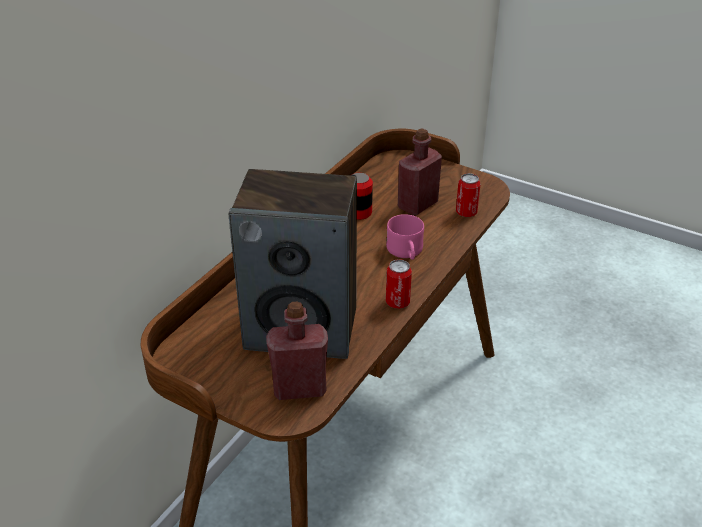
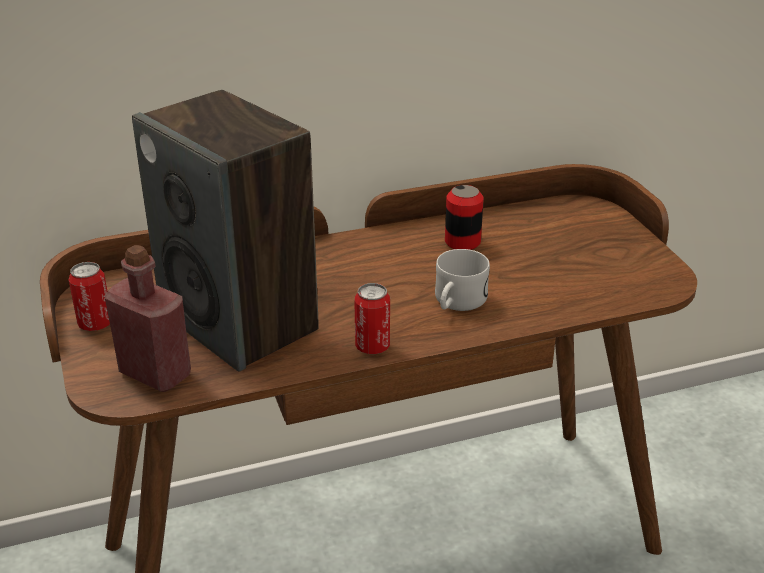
camera: 40 degrees right, 5 degrees down
pink mug [386,214,424,260] -> white mug [435,249,490,311]
red bottle [398,128,442,216] -> none
can [456,173,481,217] -> can moved to [69,262,110,331]

